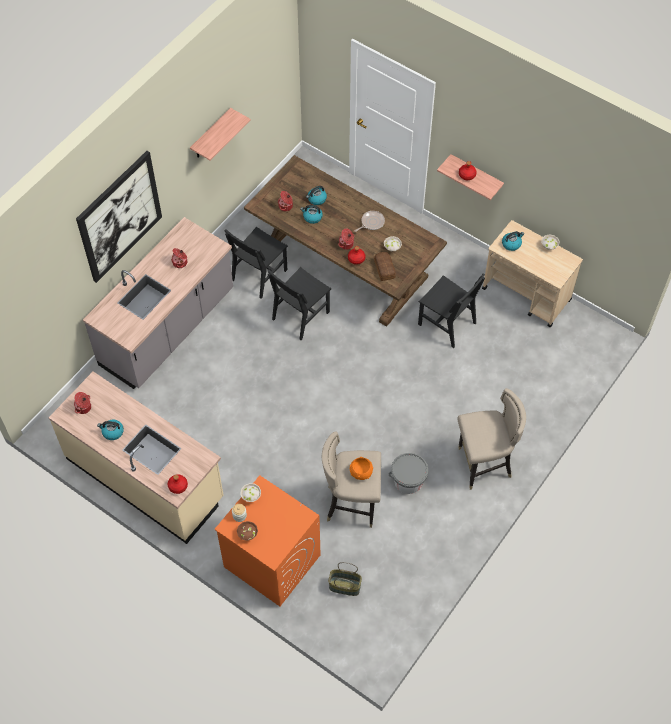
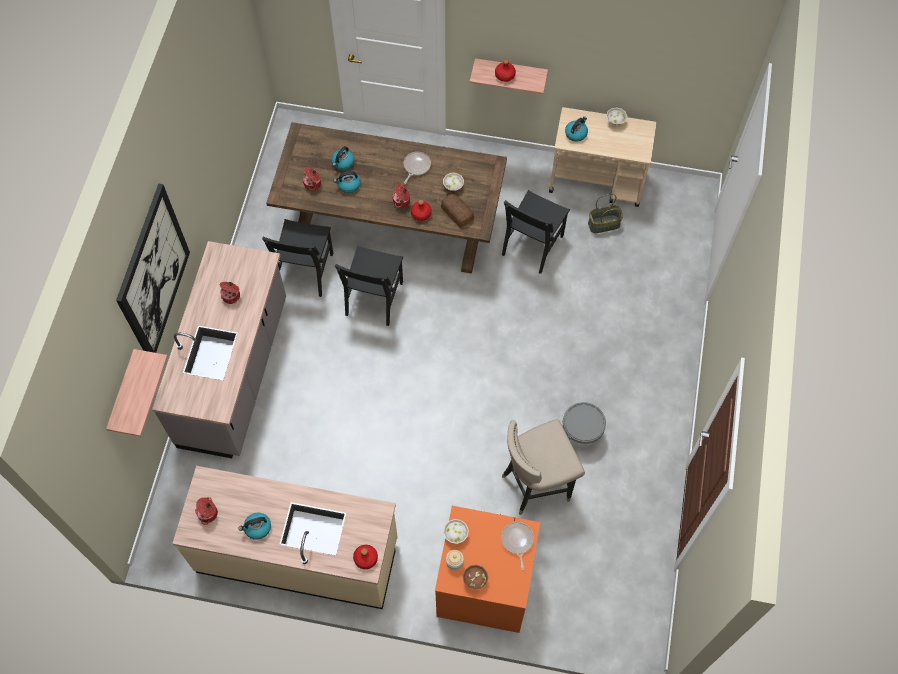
camera: 25 degrees left, 5 degrees up
shelf [190,108,251,161] -> shelf moved to [106,349,168,437]
basket [328,562,362,596] -> basket moved to [588,194,623,233]
orange bowl [350,457,373,480] -> none
black chair [418,273,485,348] -> black chair turned 105 degrees clockwise [502,190,570,274]
beige stool [458,388,526,490] -> none
none -> frying pan [501,522,534,570]

